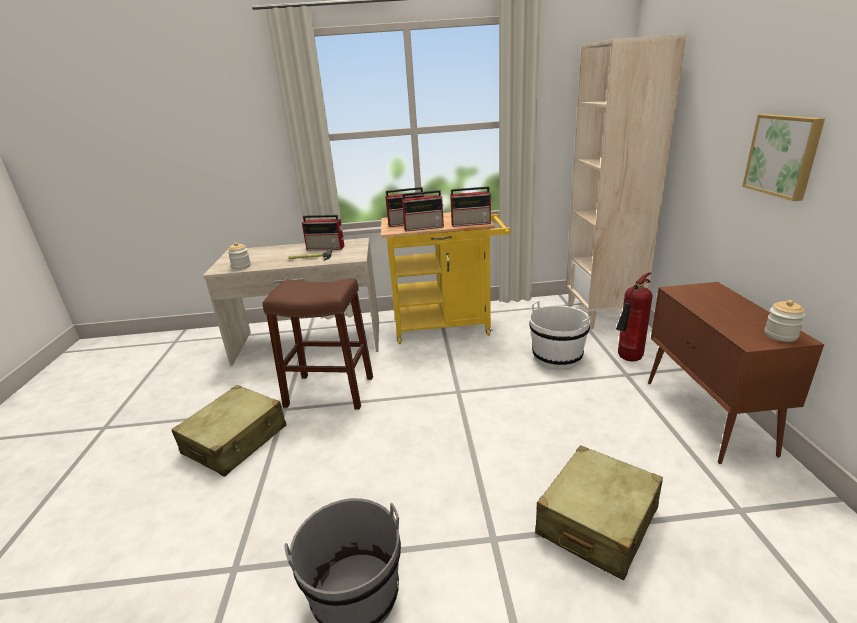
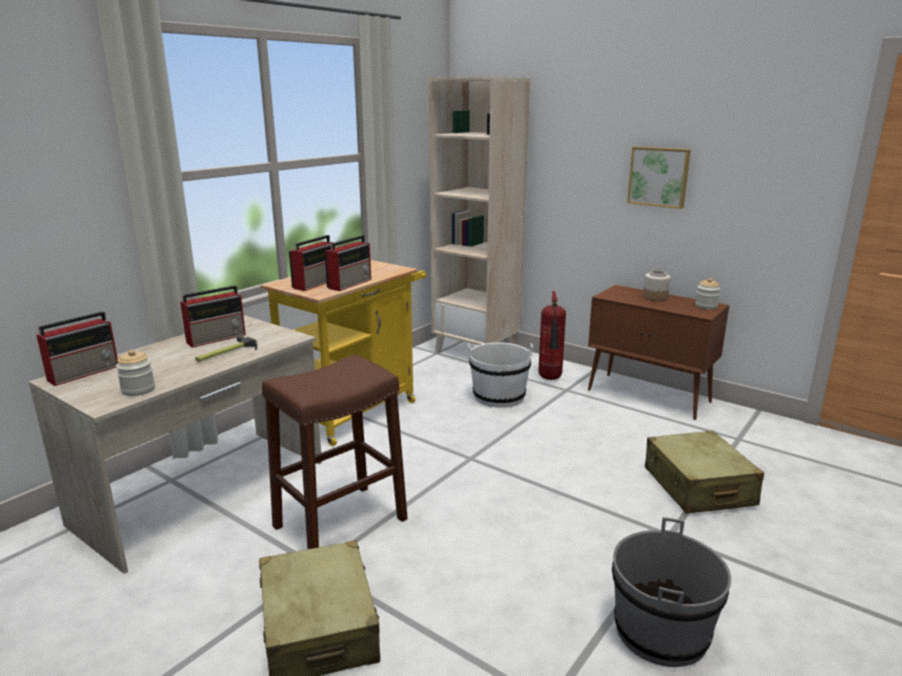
camera: 50 degrees left, 5 degrees down
radio [450,187,492,227] -> radio moved to [36,311,118,386]
none -> jar [643,270,671,301]

